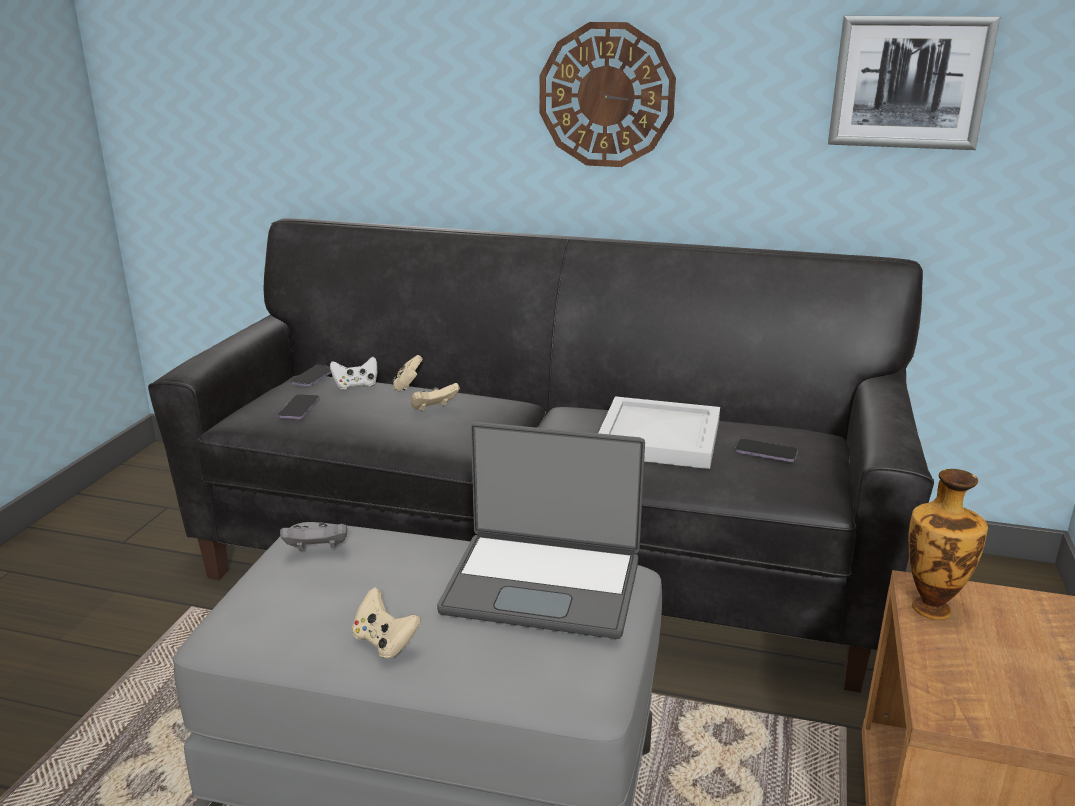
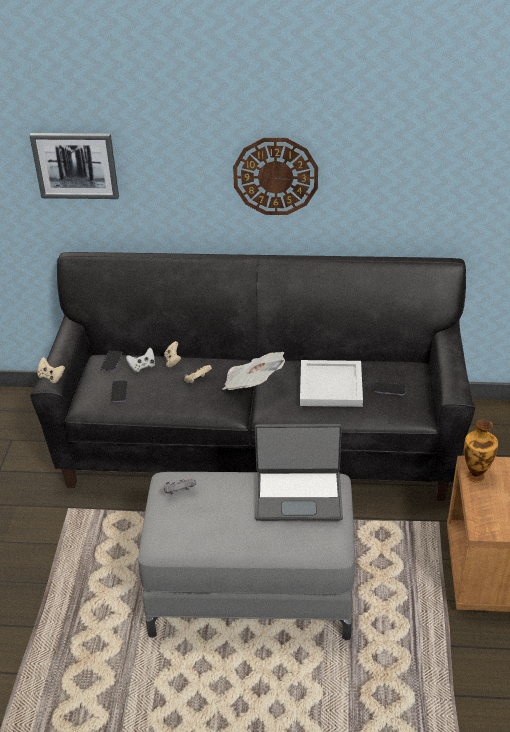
camera: 10 degrees left, 15 degrees up
beige game controller [352,587,421,659] -> beige game controller moved to [37,357,65,383]
picture [828,16,1000,150] -> picture moved to [29,133,119,199]
none -> newspaper [223,352,285,390]

